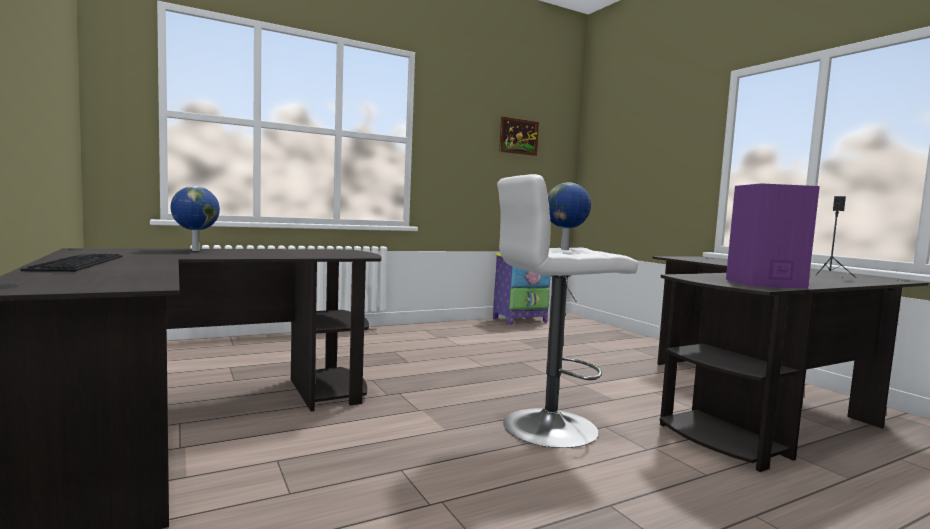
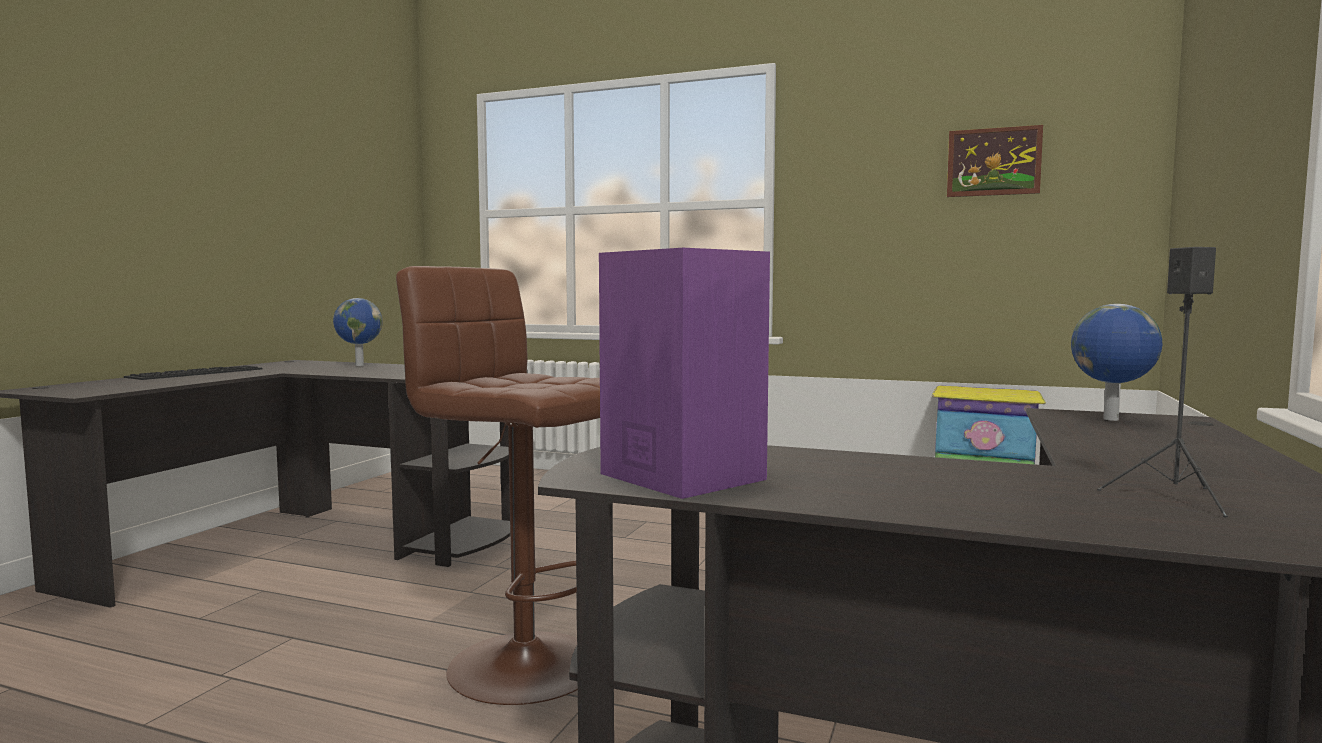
camera: 50 degrees right, 0 degrees up
white stool [497,174,638,448] -> brown stool [396,266,600,705]
globe [548,183,591,250] -> globe moved to [1071,304,1162,421]

